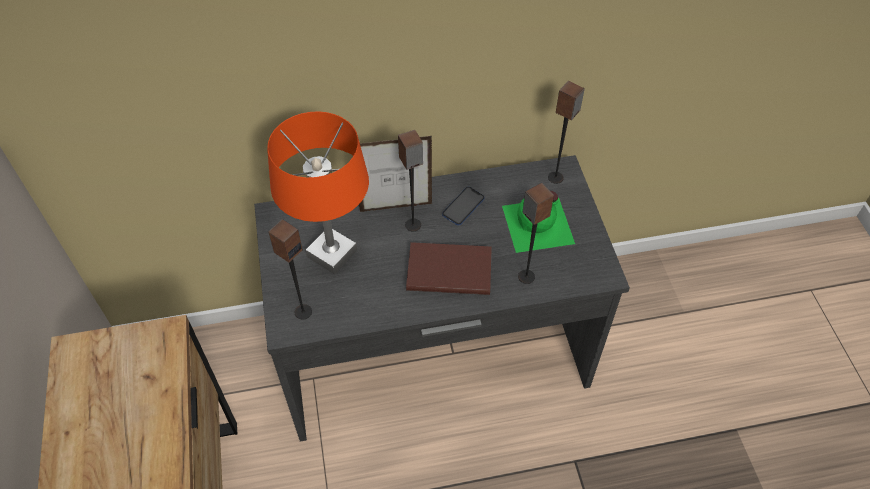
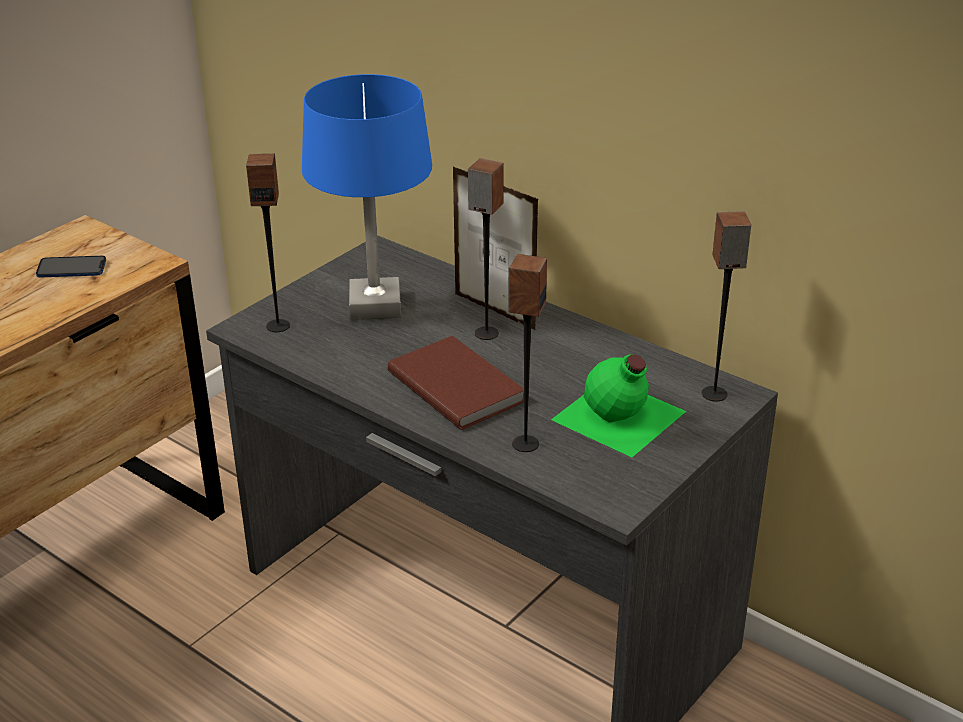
camera: 50 degrees right, 20 degrees down
orange table lamp [267,111,369,274] -> blue table lamp [302,74,432,320]
phone [442,187,484,226] -> phone moved to [36,256,106,278]

